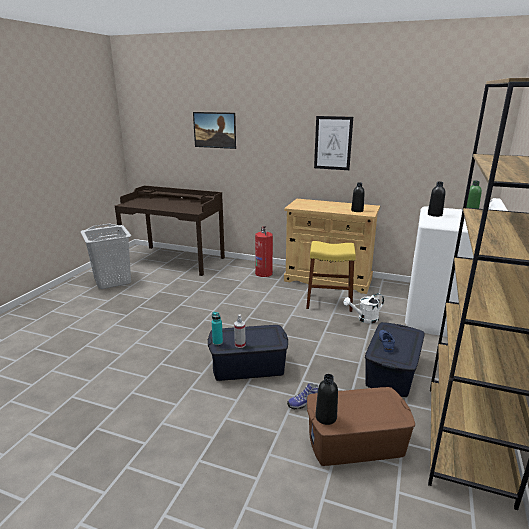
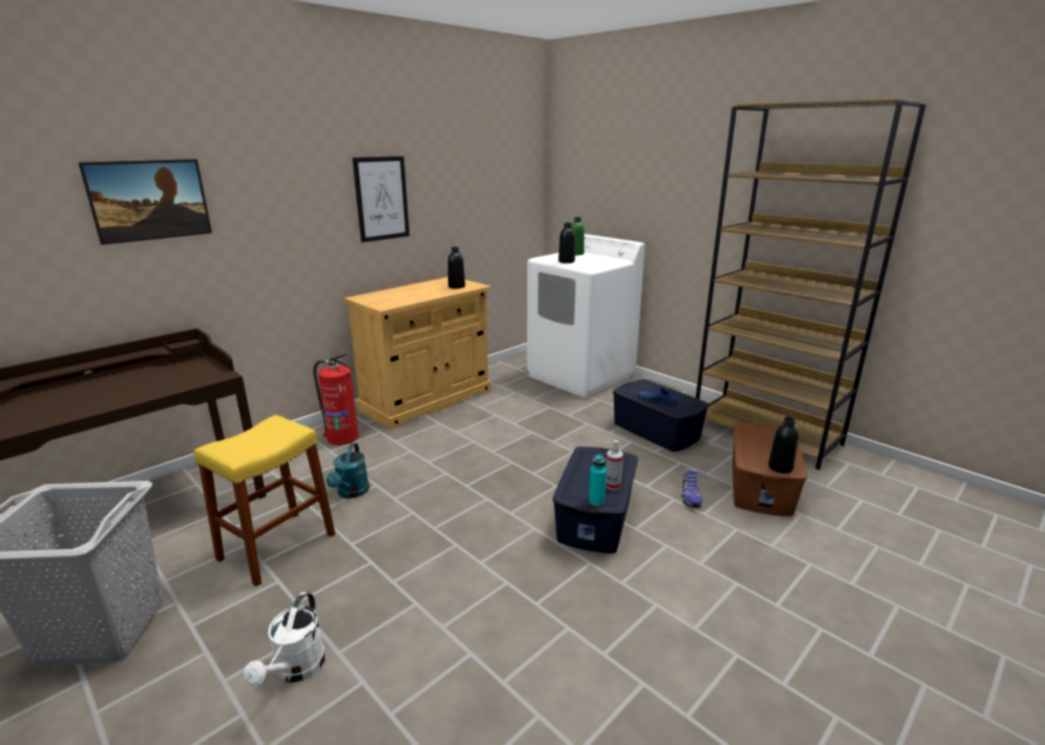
camera: 65 degrees left, 0 degrees up
yellow stool [306,241,356,312] -> yellow stool moved to [194,415,335,587]
white watering can [343,293,384,324] -> white watering can moved to [244,592,326,686]
none -> turquoise watering can [326,443,370,498]

